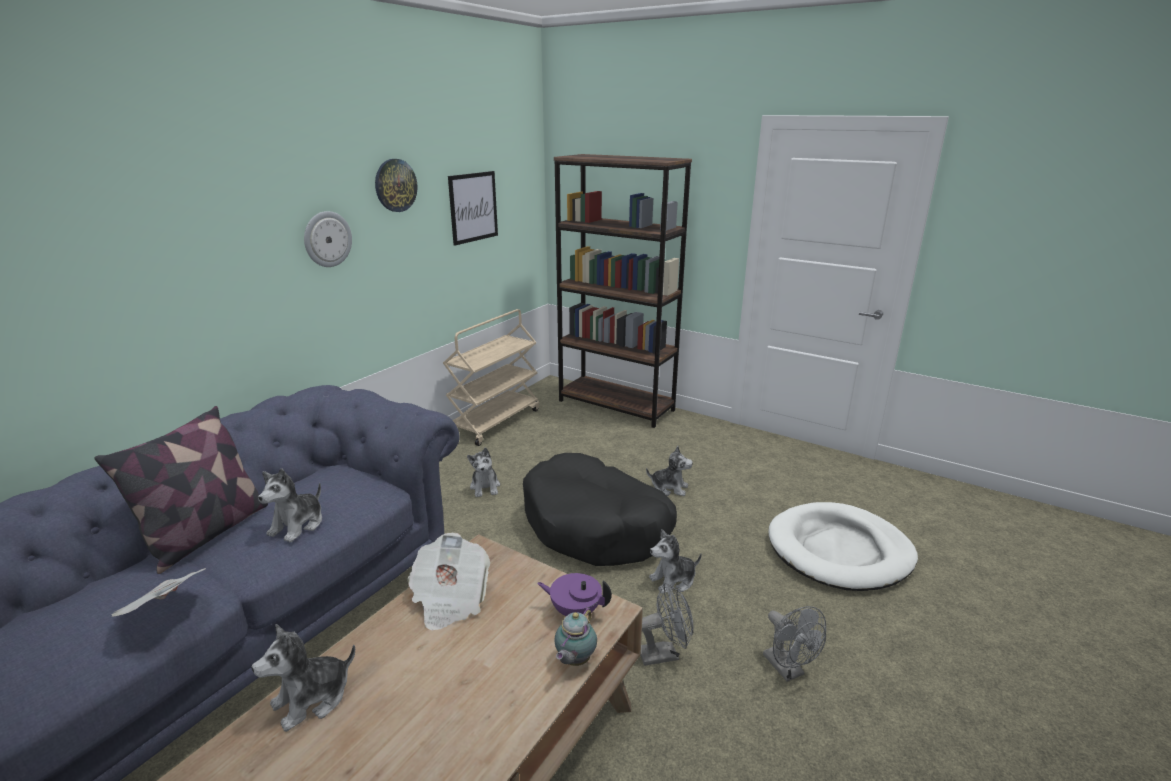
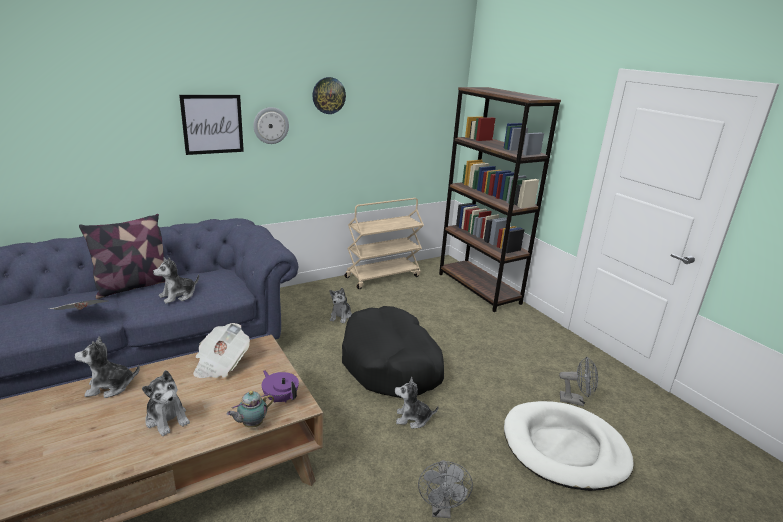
camera: 25 degrees right, 0 degrees up
picture [448,171,498,246] -> picture moved to [179,95,244,155]
grey fan [640,583,693,666] -> grey fan moved to [559,357,598,406]
plush toy [646,446,693,496] -> plush toy moved to [142,370,190,436]

